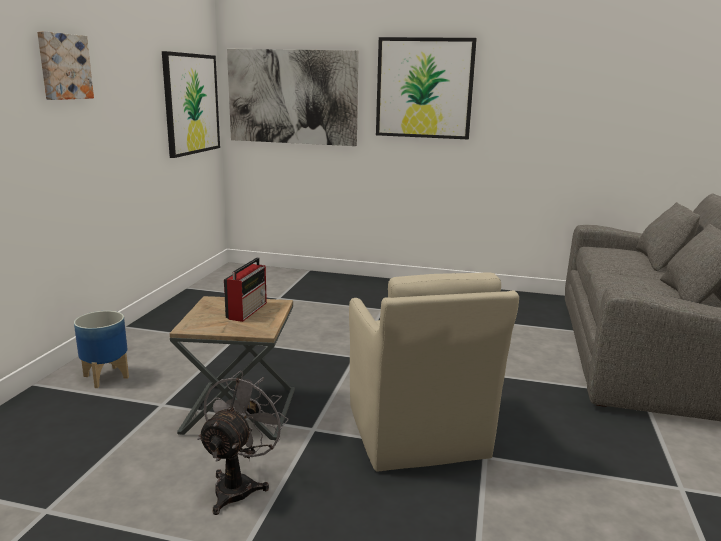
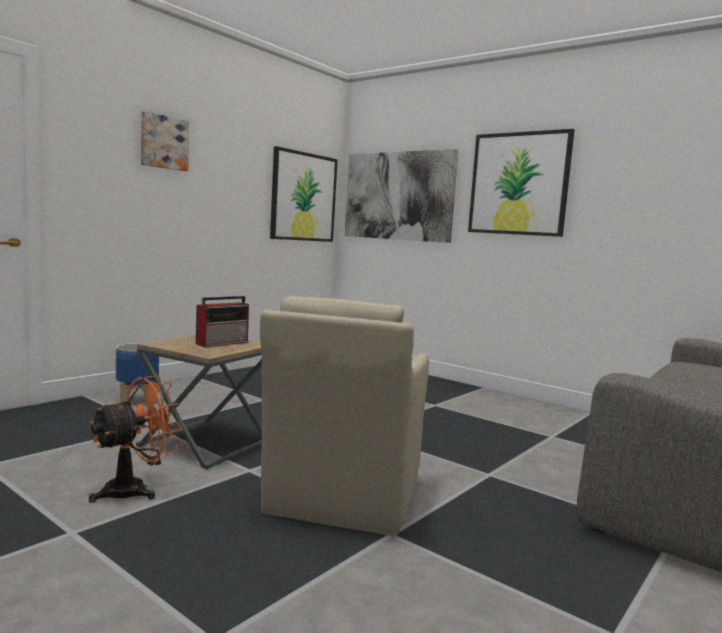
camera: 25 degrees right, 10 degrees down
grey fan [197,371,289,515] -> orange fan [89,376,183,503]

